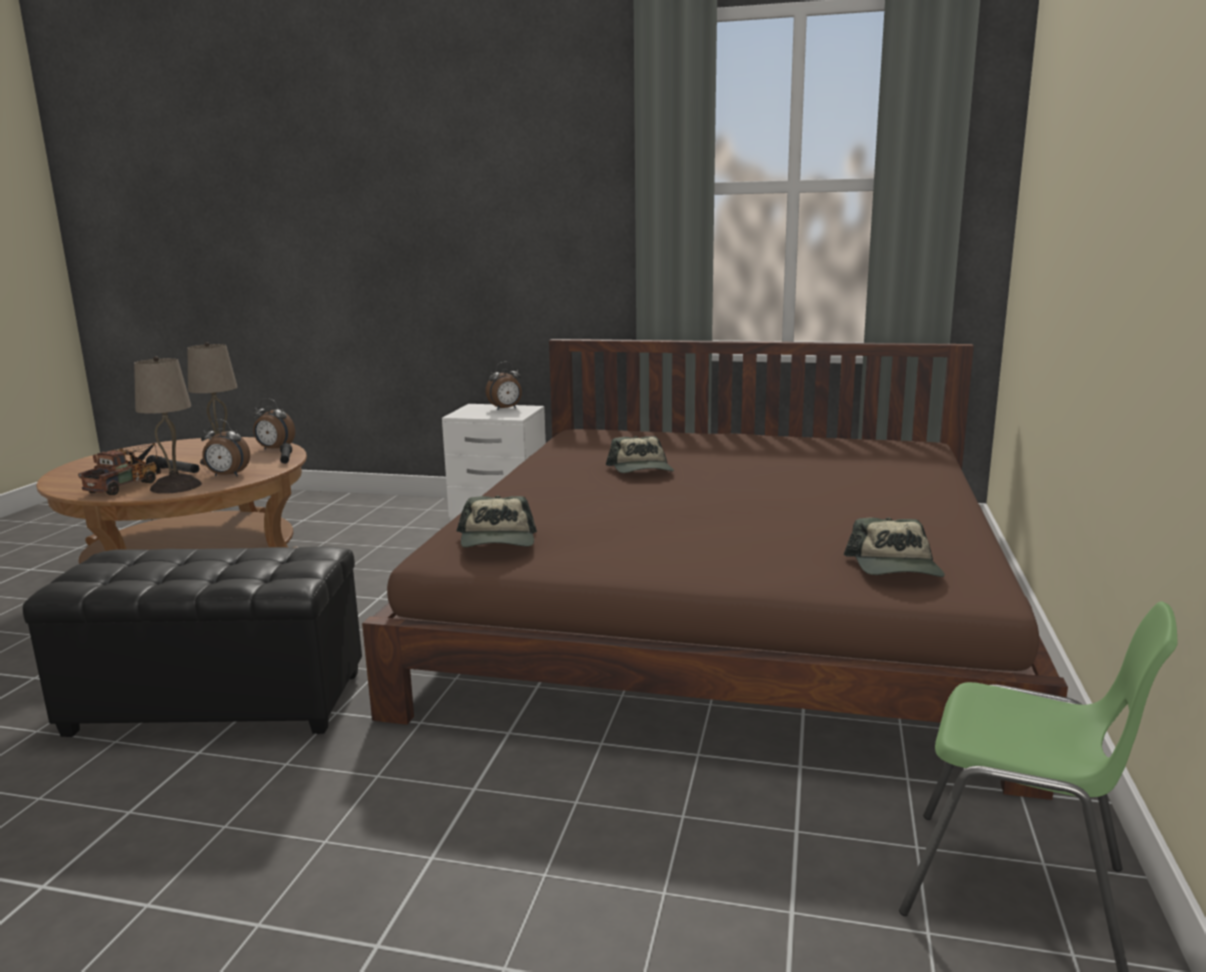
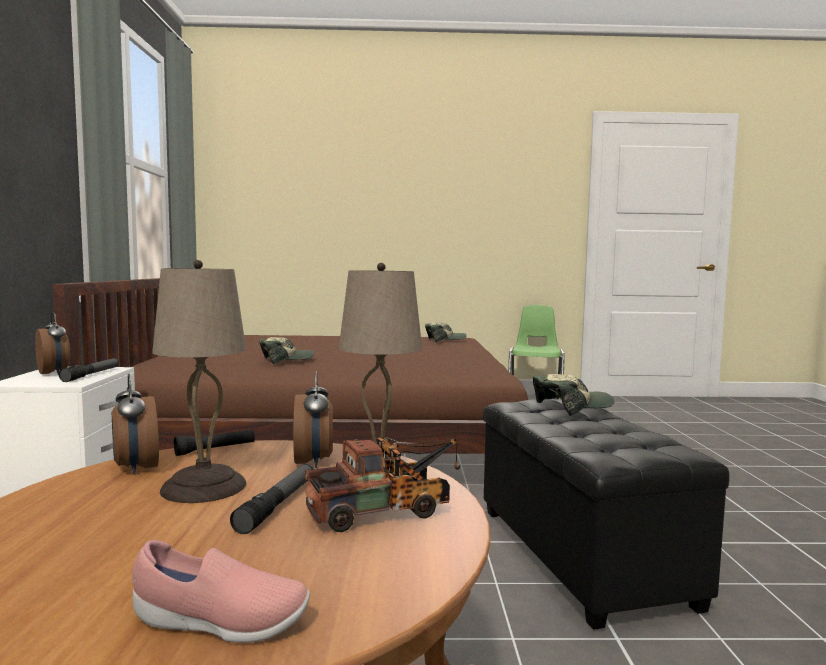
camera: 105 degrees left, 10 degrees down
toy truck [78,443,161,495] -> toy truck turned 150 degrees clockwise [305,437,460,532]
alarm clock [253,398,295,449] -> alarm clock turned 150 degrees clockwise [112,374,159,475]
cap [457,496,537,547] -> cap moved to [533,374,614,416]
none -> flashlight [59,358,119,382]
none -> pink shoe [132,540,310,643]

